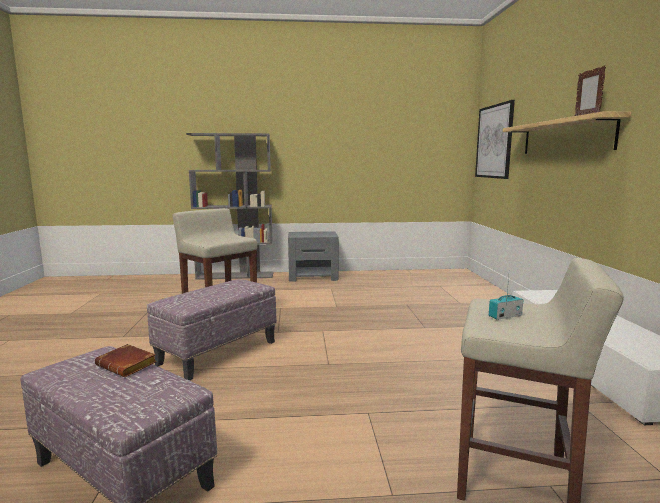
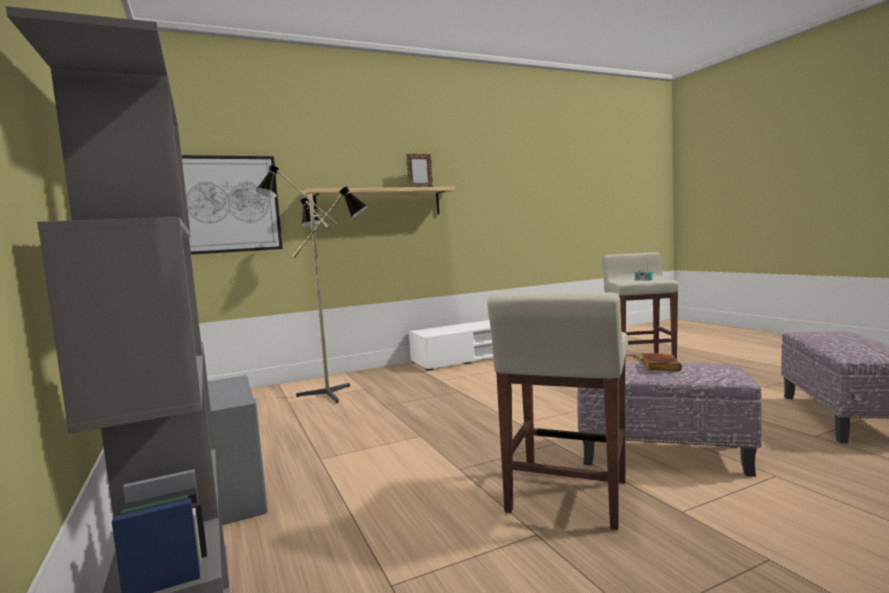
camera: 110 degrees left, 5 degrees down
brown book [95,344,157,377] -> brown book moved to [641,353,682,371]
none -> floor lamp [256,165,368,403]

